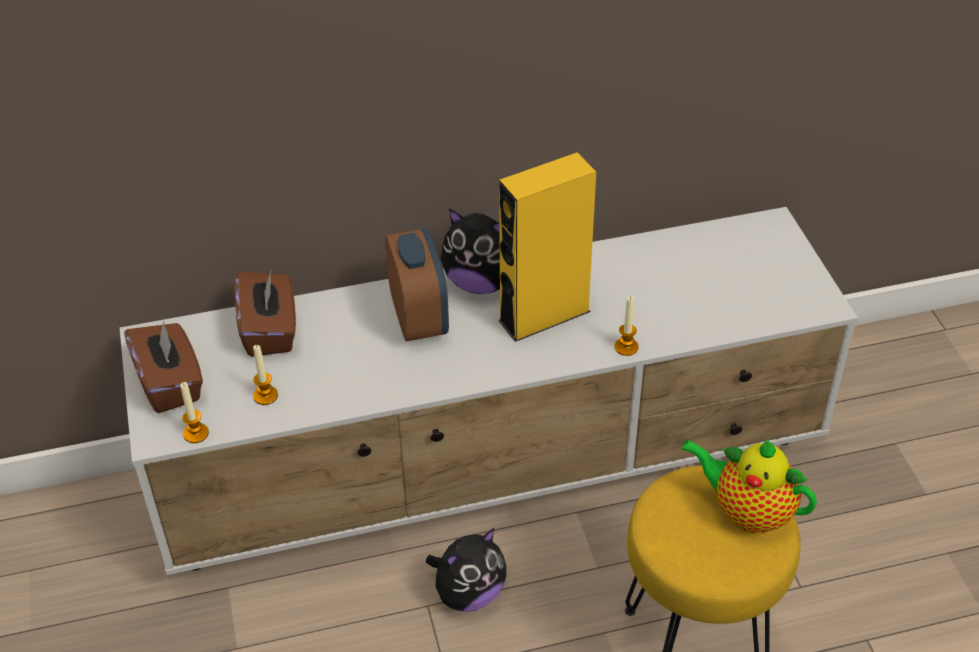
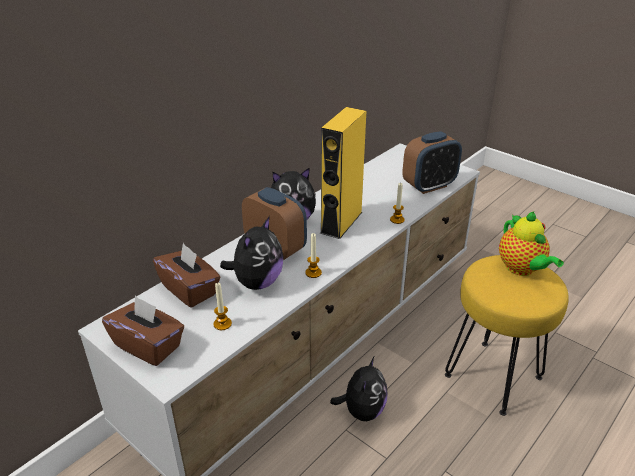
camera: 35 degrees left, 10 degrees down
candle [180,382,209,443] -> candle moved to [305,233,322,278]
teapot [681,439,817,533] -> teapot turned 105 degrees counterclockwise [499,212,564,276]
none -> plush toy [220,216,283,290]
none -> alarm clock [402,131,462,194]

